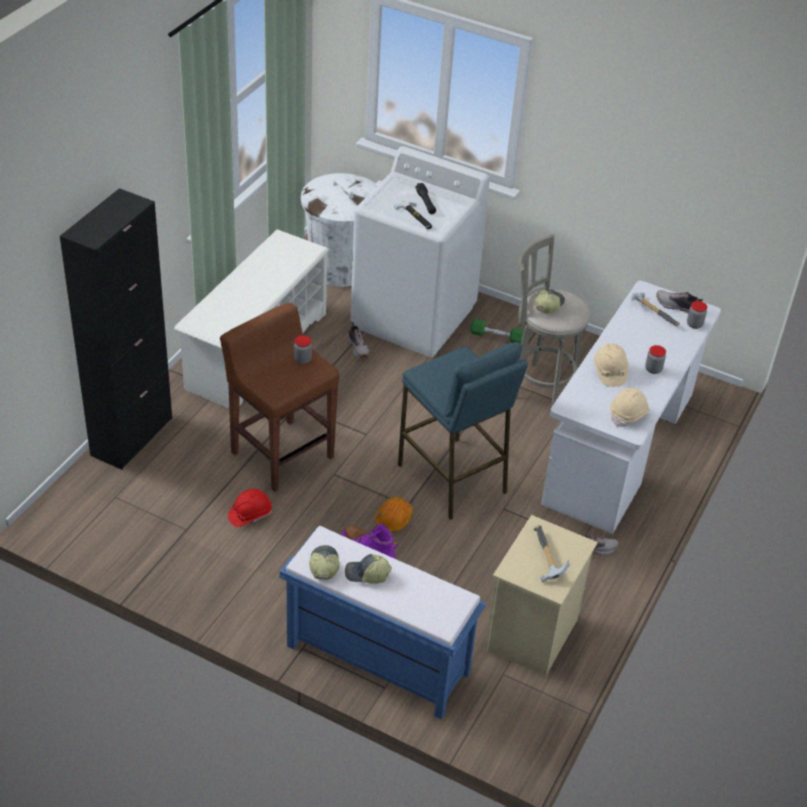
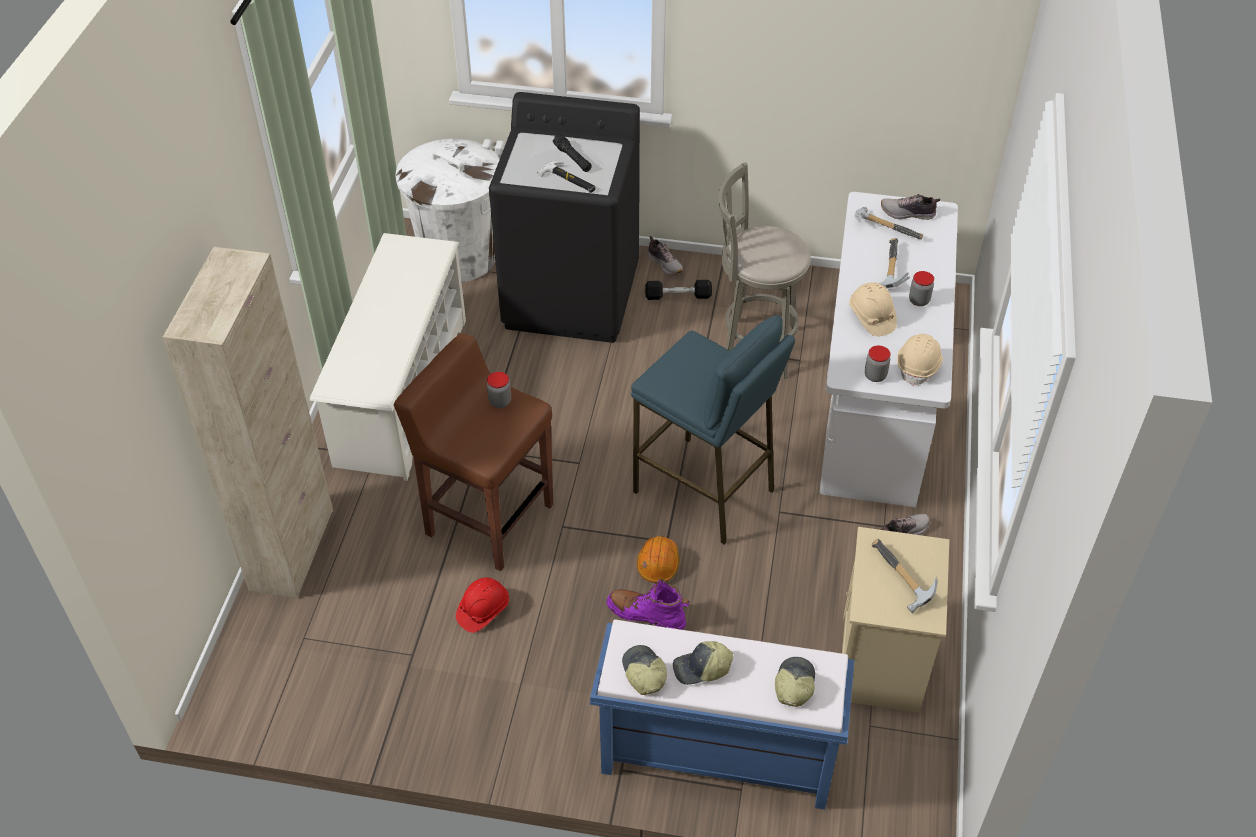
camera: 15 degrees left, 5 degrees up
black cabinet [60,188,172,470] -> beige cabinet [163,247,333,598]
shoe [348,322,370,357] -> shoe moved to [648,236,683,275]
white washing machine [351,146,490,357] -> black washing machine [489,92,640,343]
green dumbbell [470,319,524,343] -> black dumbbell [645,280,712,300]
cap [536,289,565,314] -> cap moved to [775,657,815,707]
jar [687,301,707,329] -> jar moved to [865,346,891,382]
none -> hammer [879,238,910,289]

